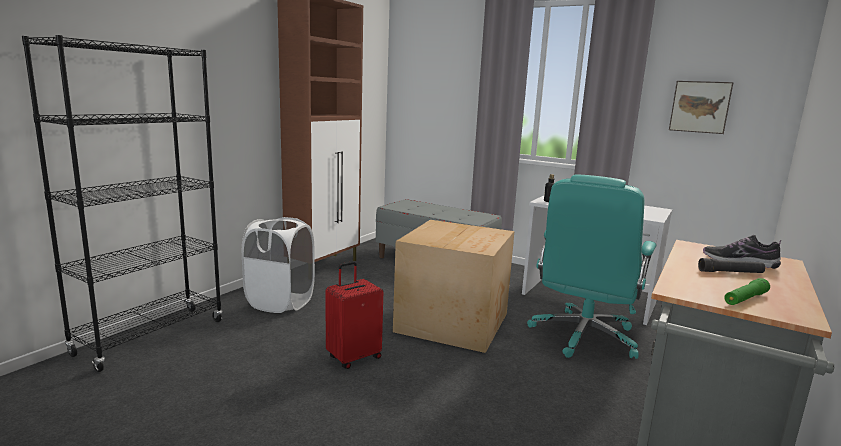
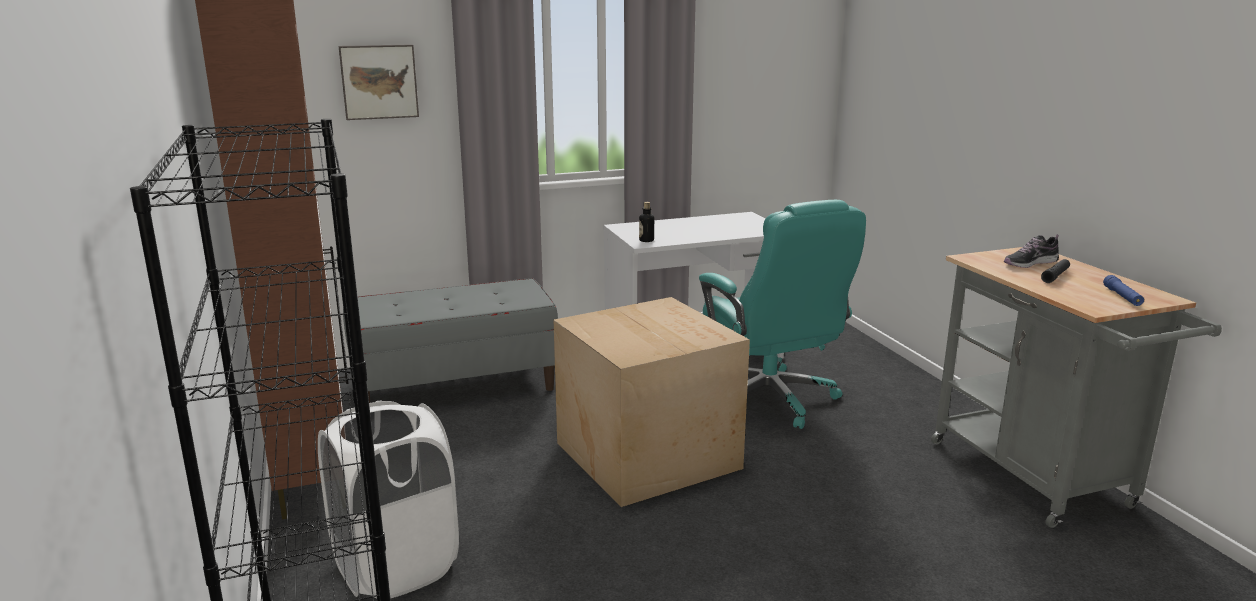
camera: 50 degrees left, 5 degrees up
red suitcase [326,261,383,369] -> none
picture [669,81,734,134] -> picture moved to [339,44,419,120]
green flashlight [724,278,770,305] -> blue flashlight [1103,275,1144,306]

